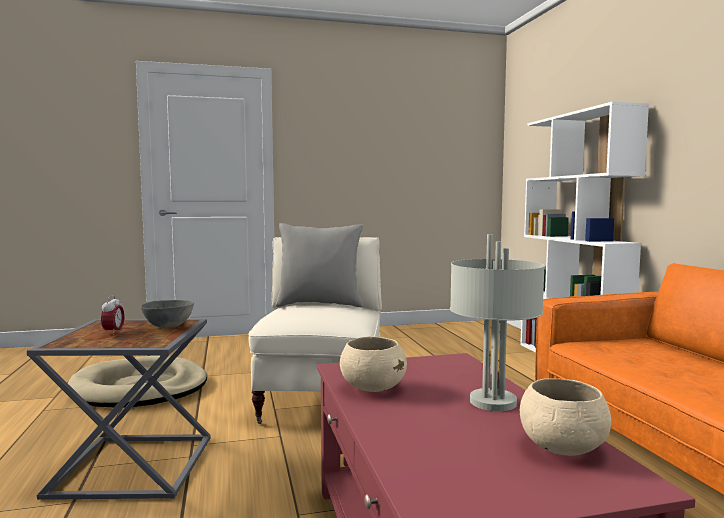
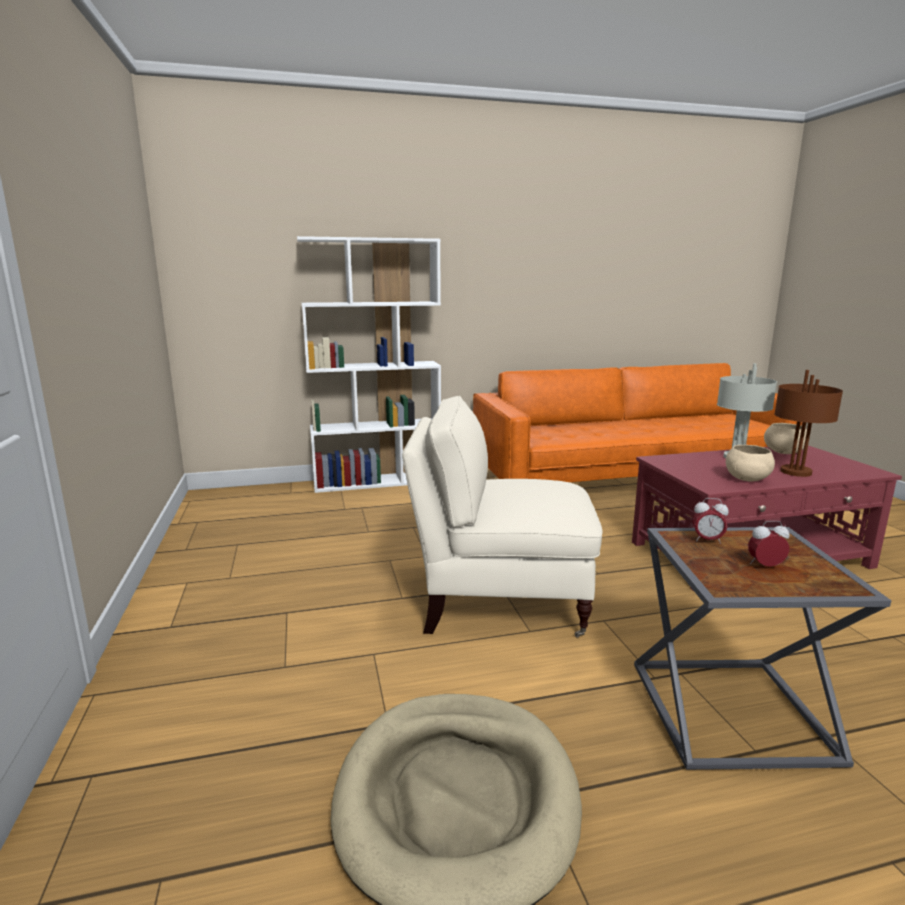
camera: 90 degrees left, 10 degrees up
grey bowl [141,300,194,328] -> alarm clock [693,498,729,544]
grey pillow [275,223,363,307] -> none
none -> brown table lamp [774,370,843,477]

